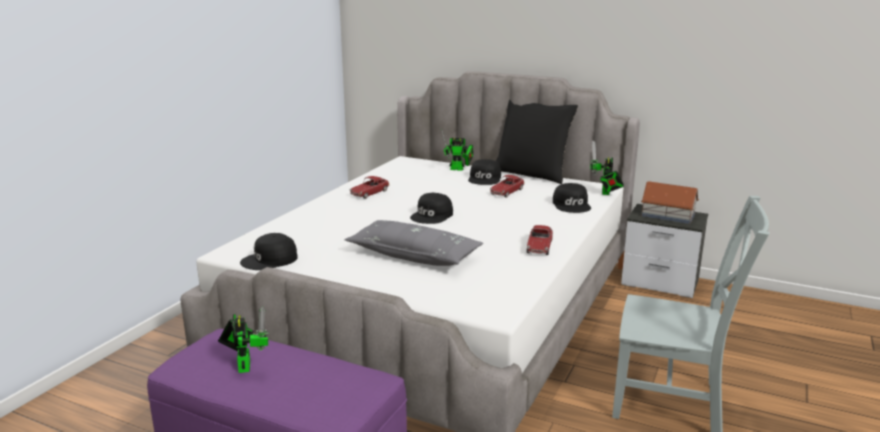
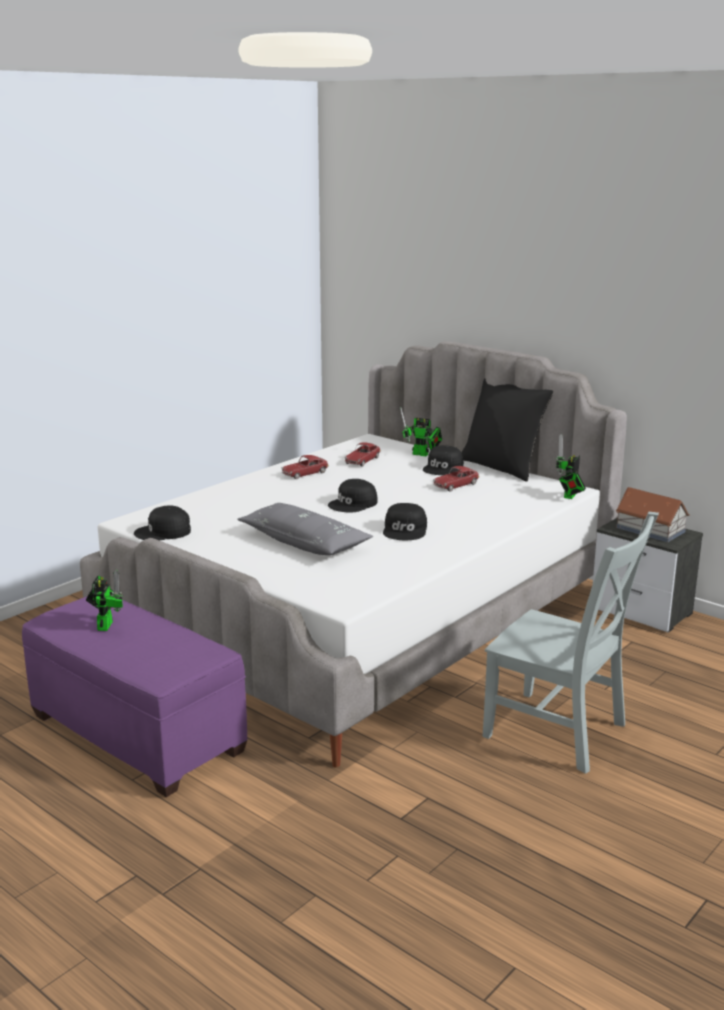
camera: 15 degrees right, 0 degrees up
toy car [527,225,553,255] -> toy car moved to [345,442,381,467]
black cap [553,183,591,213] -> black cap moved to [383,503,427,540]

